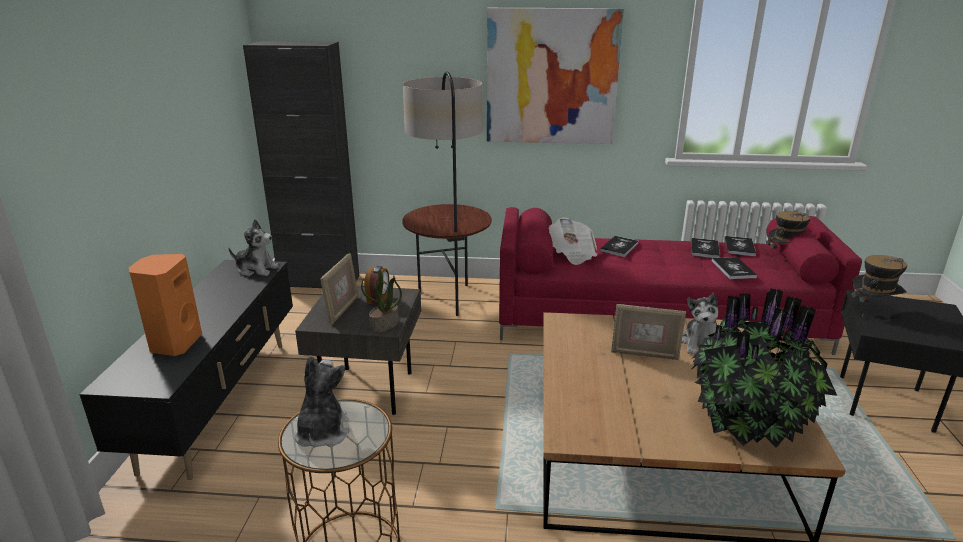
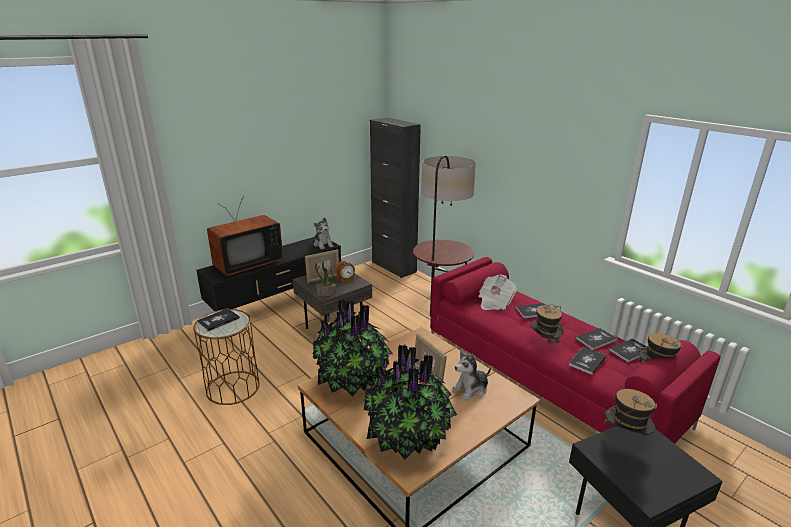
camera: 45 degrees right, 0 degrees up
orange speaker [129,254,202,356] -> television [207,195,283,276]
plush toy [295,356,349,447] -> book [196,308,240,332]
picture [487,8,624,144] -> none
none -> potted plant [312,300,393,397]
none -> hat [530,304,564,345]

